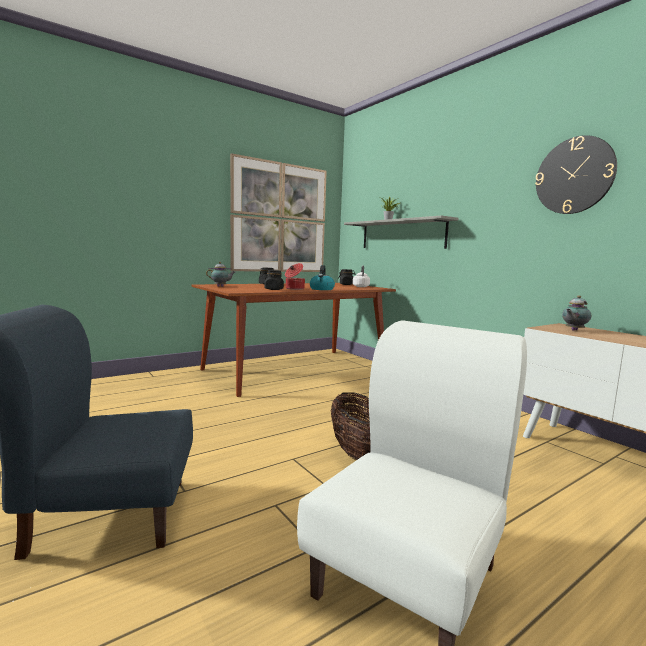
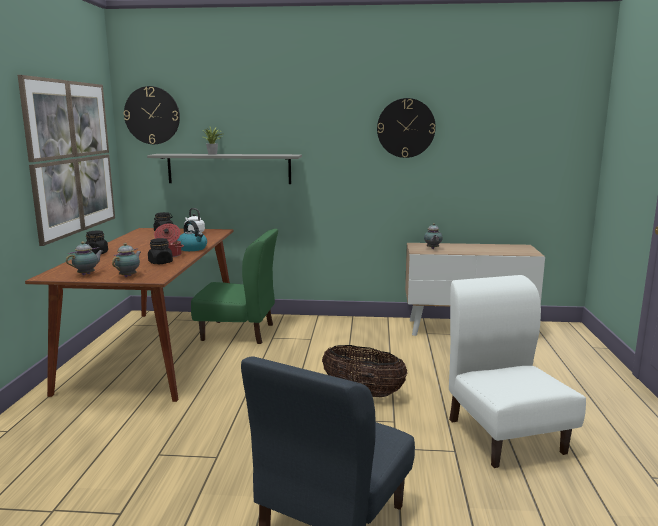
camera: 50 degrees left, 5 degrees up
none -> teapot [112,243,141,277]
none -> wall clock [124,86,180,144]
none -> green chair [191,229,278,344]

